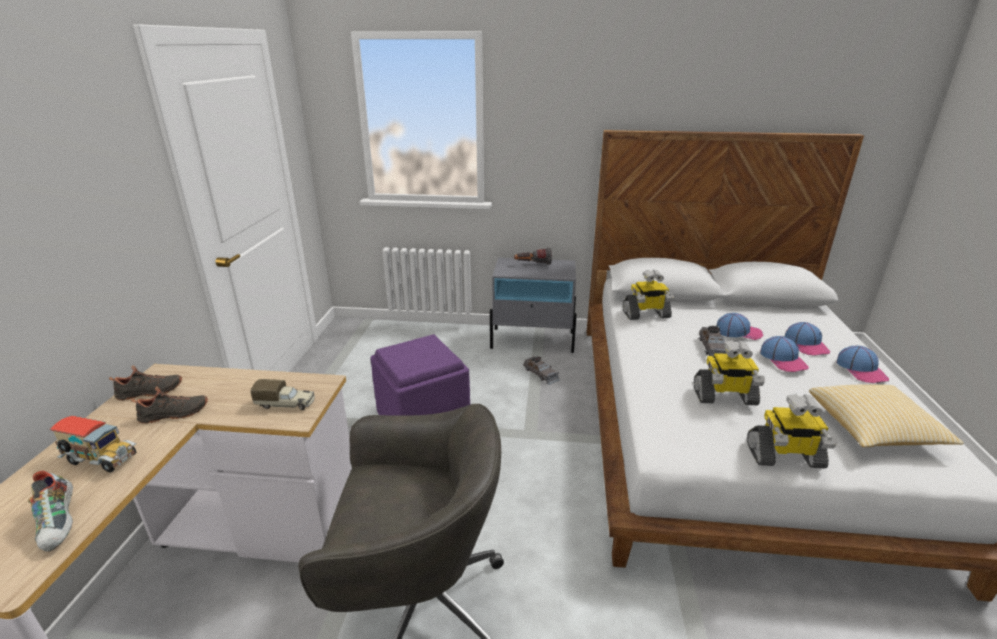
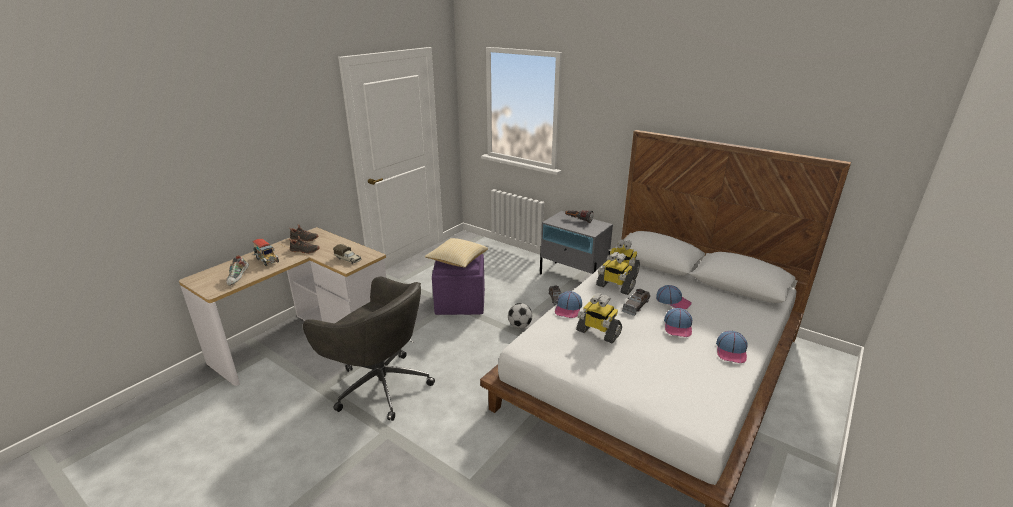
camera: 30 degrees right, 0 degrees up
toy robot [747,394,837,468] -> toy robot moved to [596,252,636,295]
cap [785,322,830,355] -> cap moved to [555,291,582,318]
pillow [809,384,963,447] -> pillow moved to [425,238,488,268]
none -> football [508,303,532,328]

